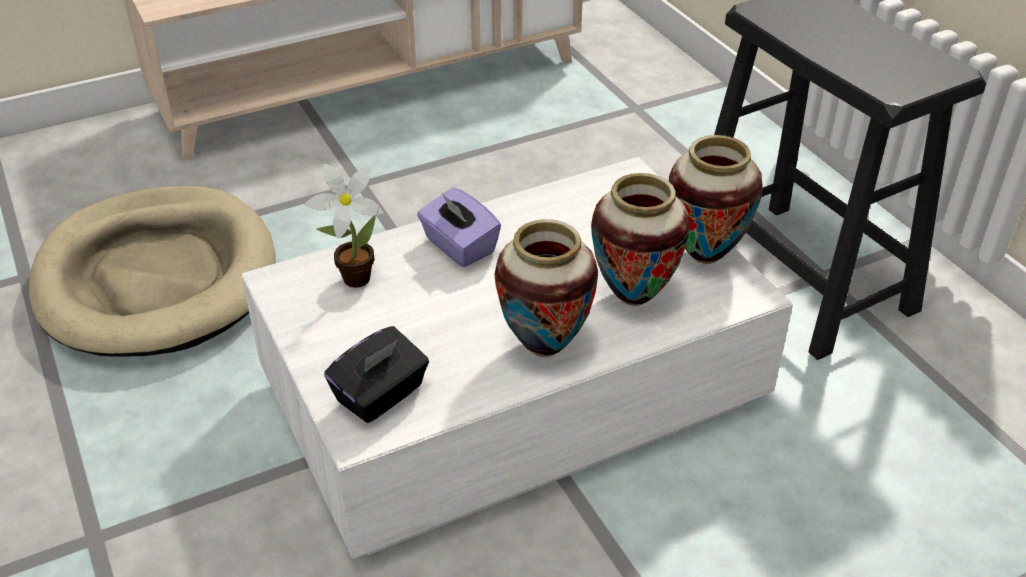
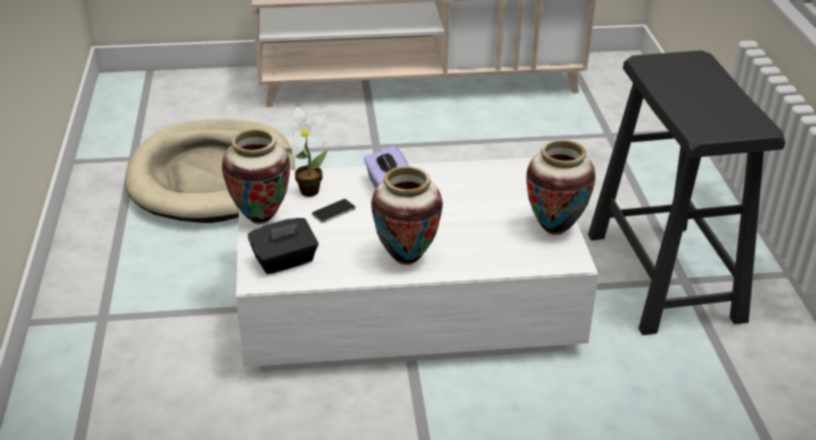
camera: 20 degrees right, 5 degrees down
vase [591,173,690,306] -> vase moved to [222,129,290,224]
none -> phone [312,199,356,223]

